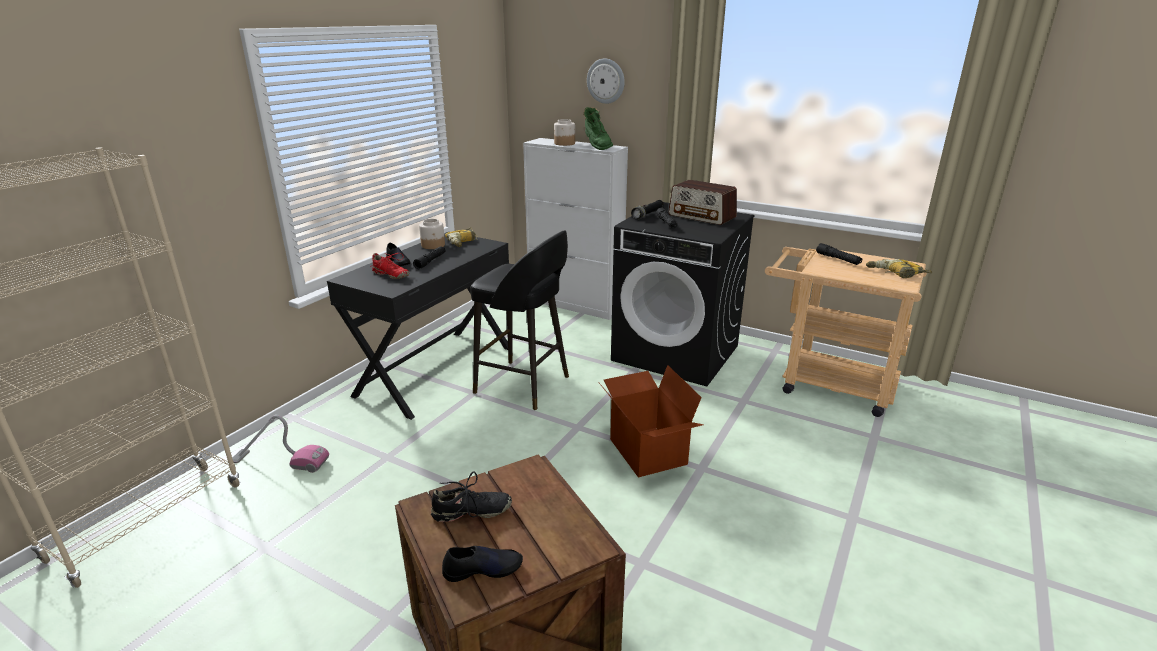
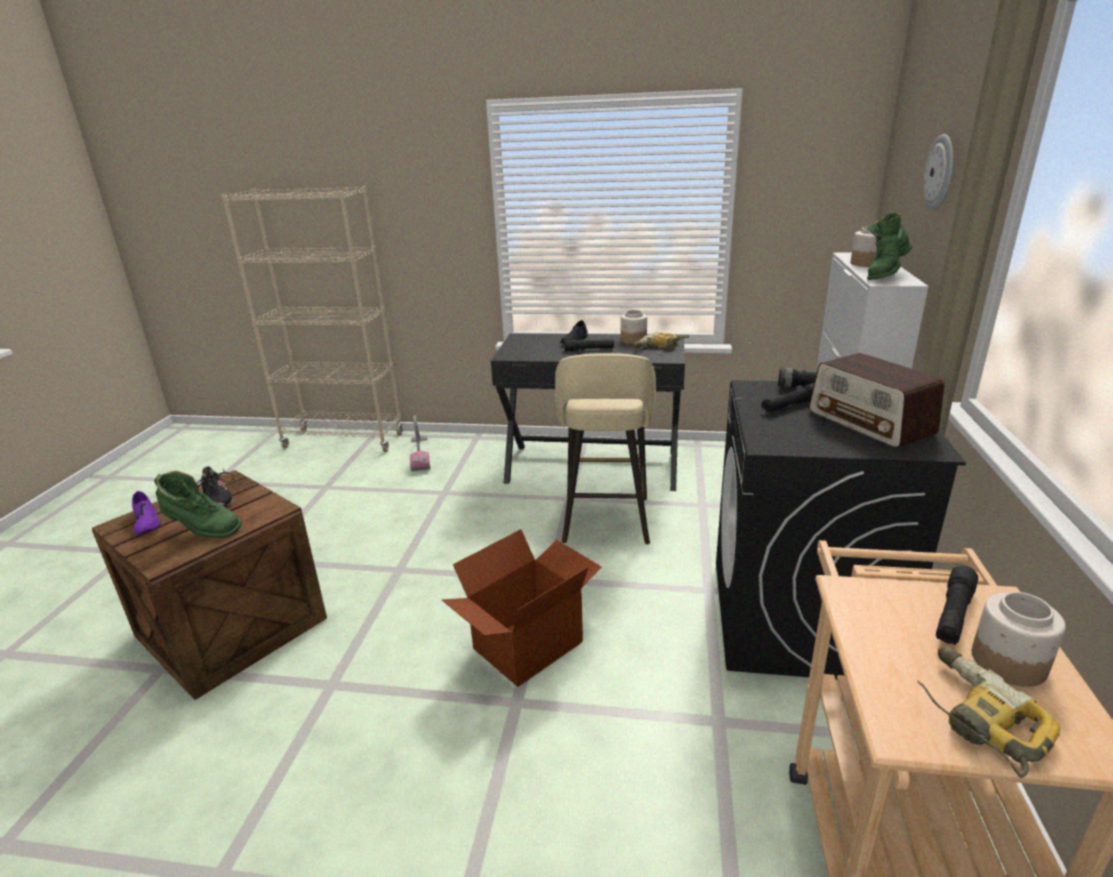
camera: 70 degrees right, 0 degrees up
red shoe [370,253,409,279] -> none
black shoe [442,546,523,582] -> purple shoe [132,491,161,534]
black stool [471,231,569,410] -> beige stool [555,353,656,544]
radio [668,180,737,225] -> radio turned 45 degrees counterclockwise [809,353,944,448]
none -> green boot [154,471,242,538]
none -> jar [972,592,1066,687]

